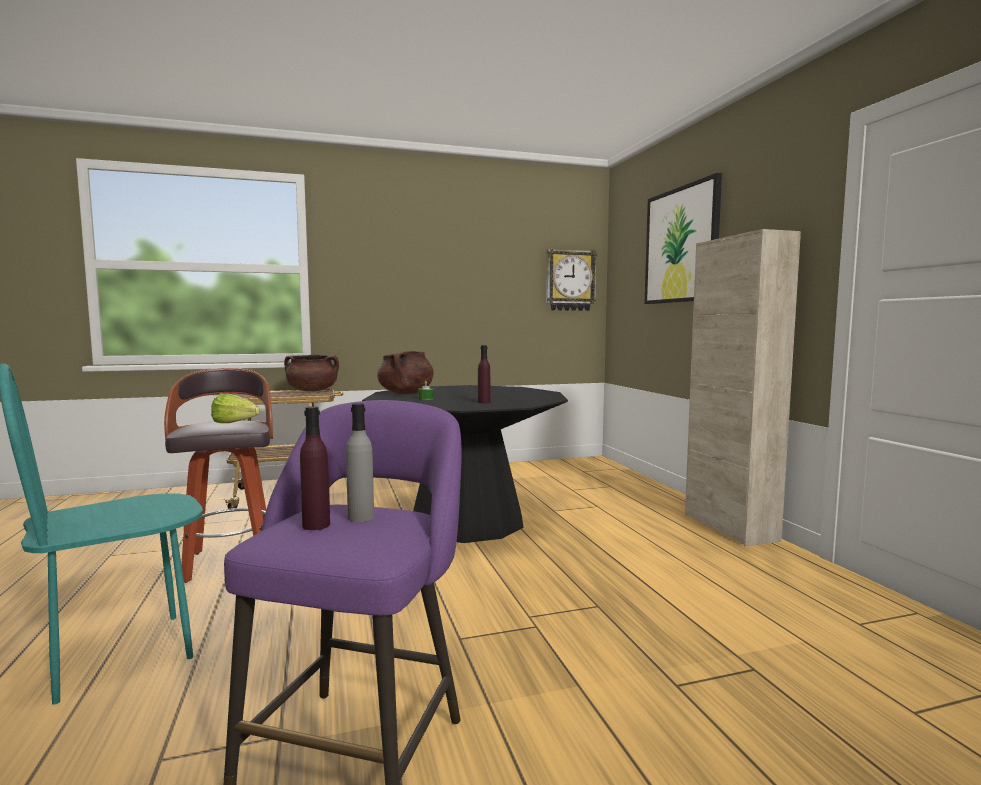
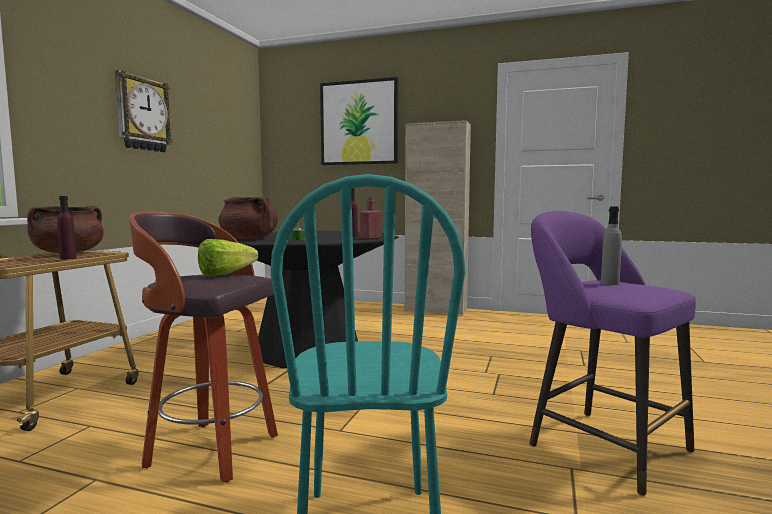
camera: 55 degrees left, 0 degrees up
purple bottle [300,406,330,530] -> purple bottle moved to [57,196,76,260]
wall clock [546,249,597,311] -> wall clock moved to [115,70,173,152]
none -> red bottle [360,196,381,240]

